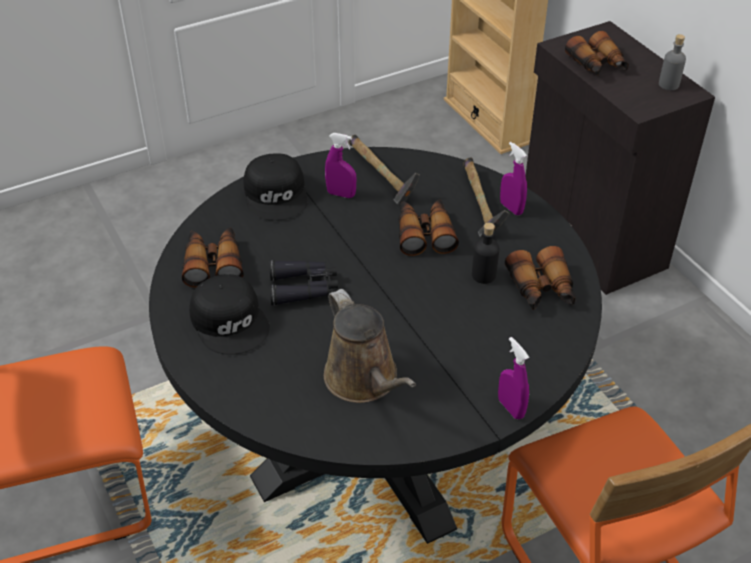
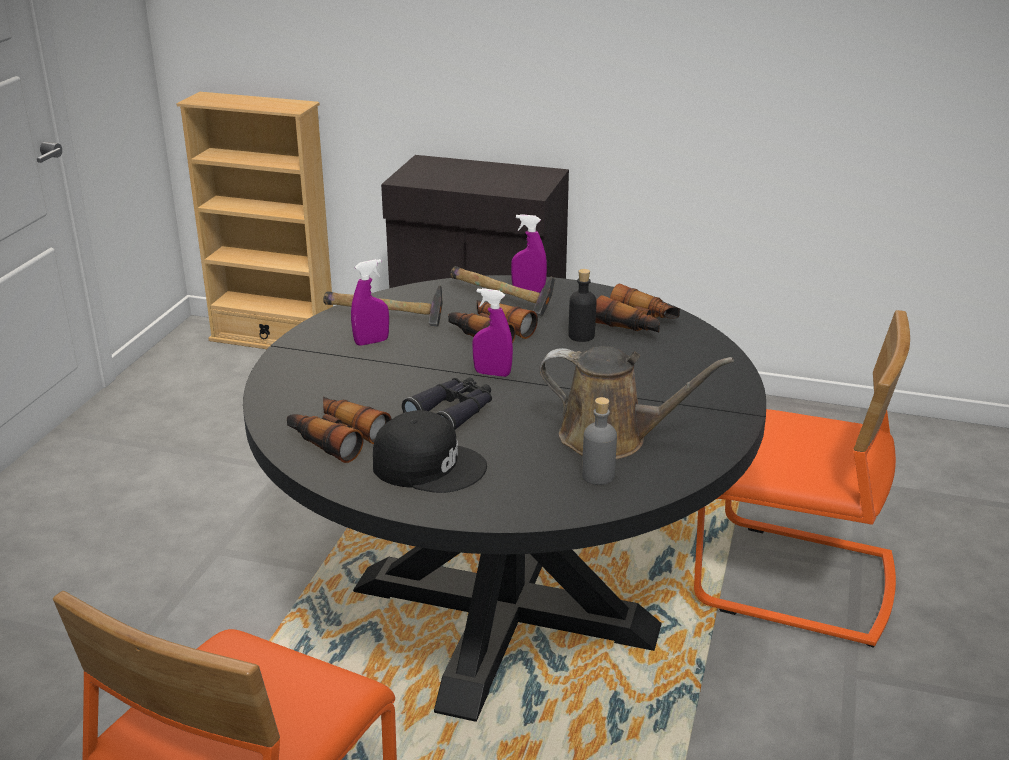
camera: 45 degrees left, 15 degrees down
black cap [243,154,308,221] -> none
purple spray bottle [498,337,529,419] -> purple spray bottle moved to [472,288,513,377]
binoculars [565,31,629,76] -> none
grey bottle [659,34,686,90] -> grey bottle moved to [582,397,617,485]

